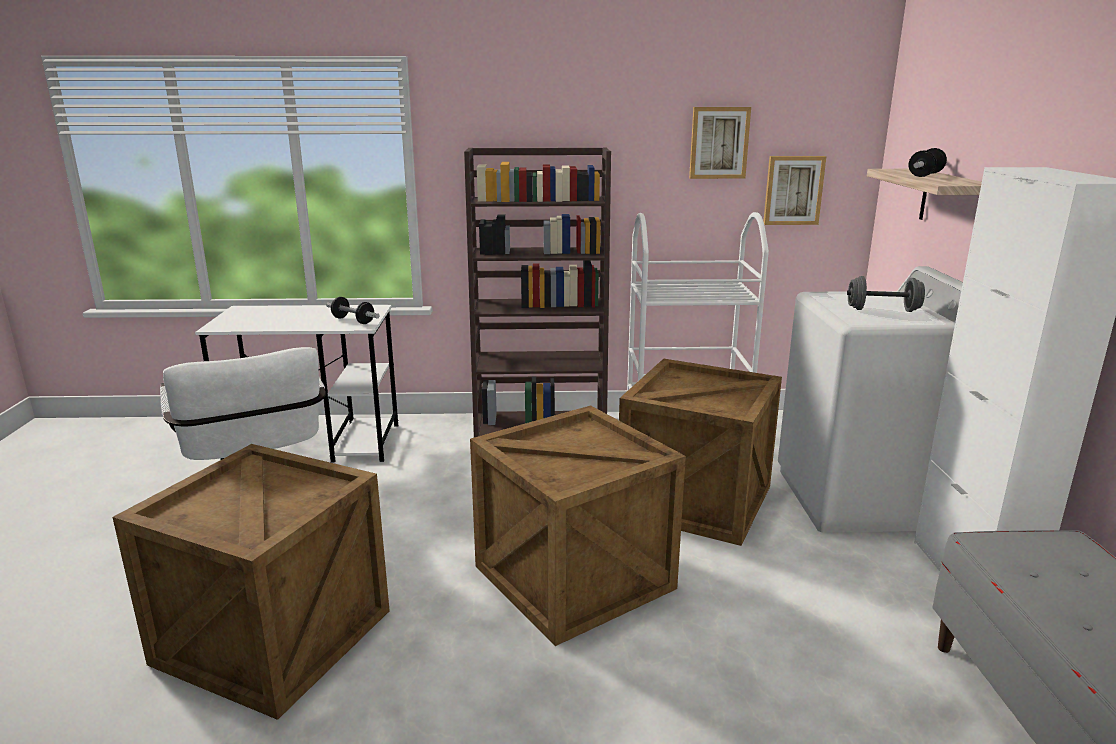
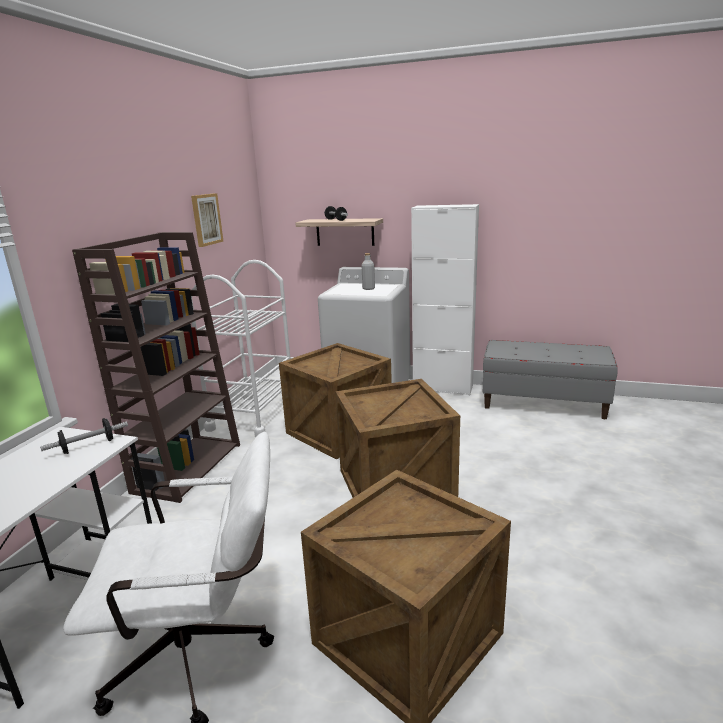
camera: 70 degrees left, 0 degrees up
picture [763,156,826,225] -> none
grey dumbbell [847,276,925,312] -> grey bottle [362,253,375,290]

